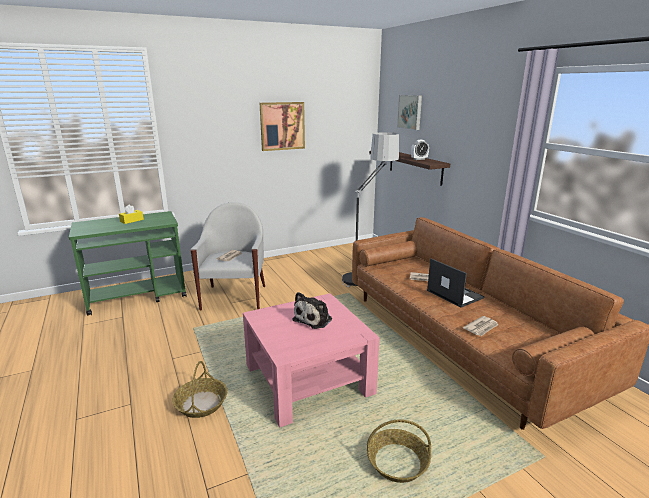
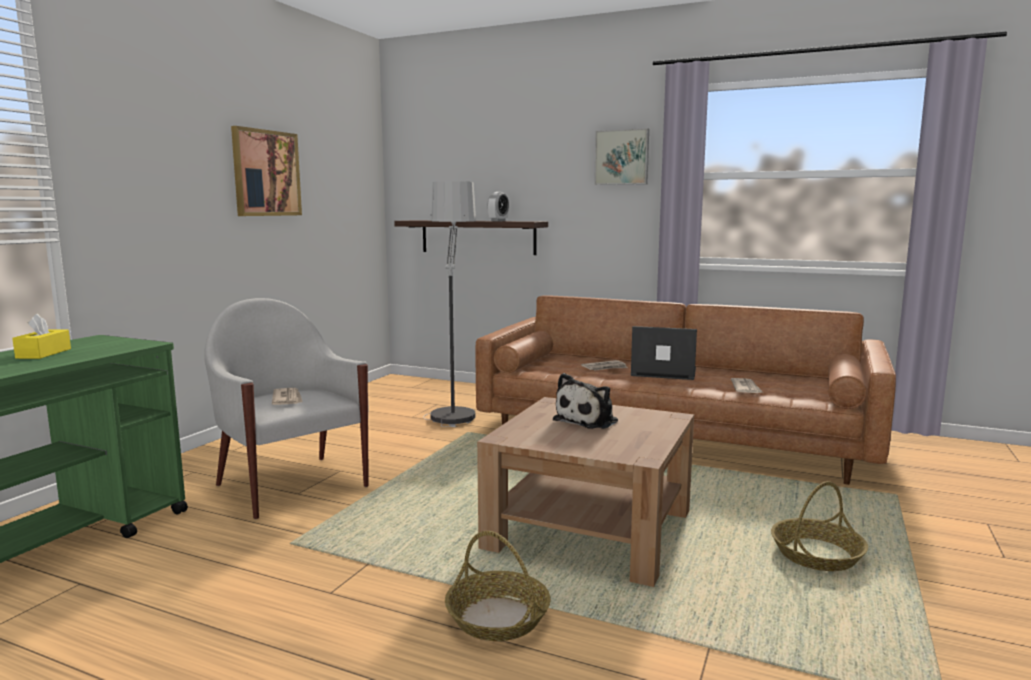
camera: 40 degrees left, 10 degrees down
pink coffee table [243,293,380,428] -> brown coffee table [477,397,694,587]
plush toy [292,292,332,329] -> plush toy turned 45 degrees clockwise [553,373,618,429]
picture [397,95,422,130] -> picture moved to [594,128,649,185]

